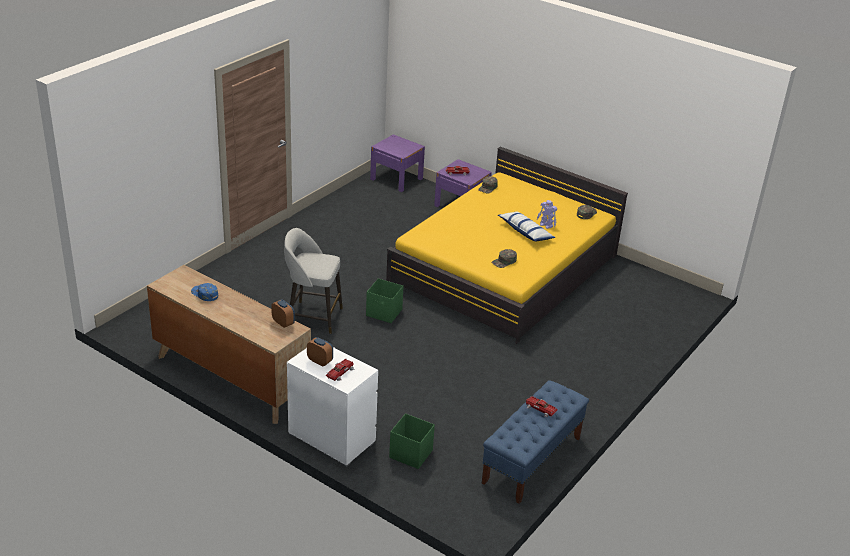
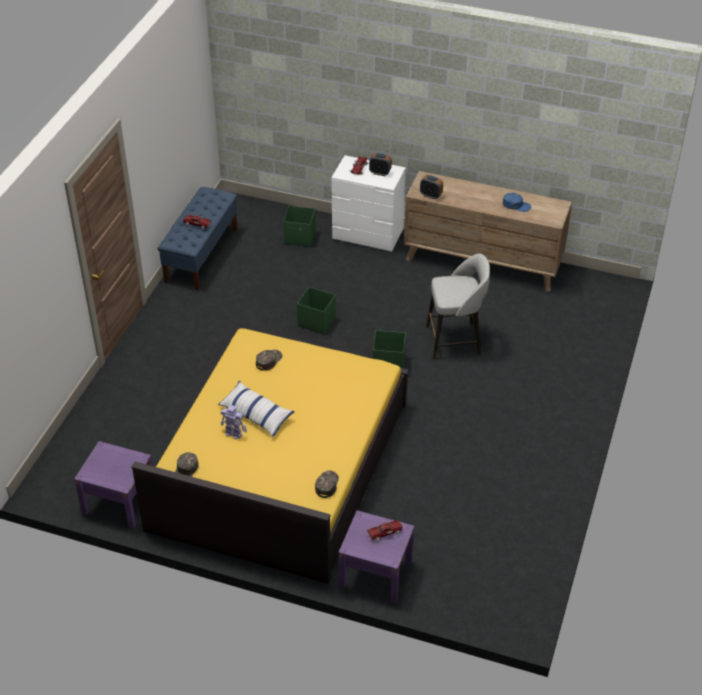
camera: 165 degrees right, 10 degrees up
purple nightstand [370,134,425,192] -> purple nightstand moved to [74,441,153,529]
none -> green storage box [297,287,336,334]

